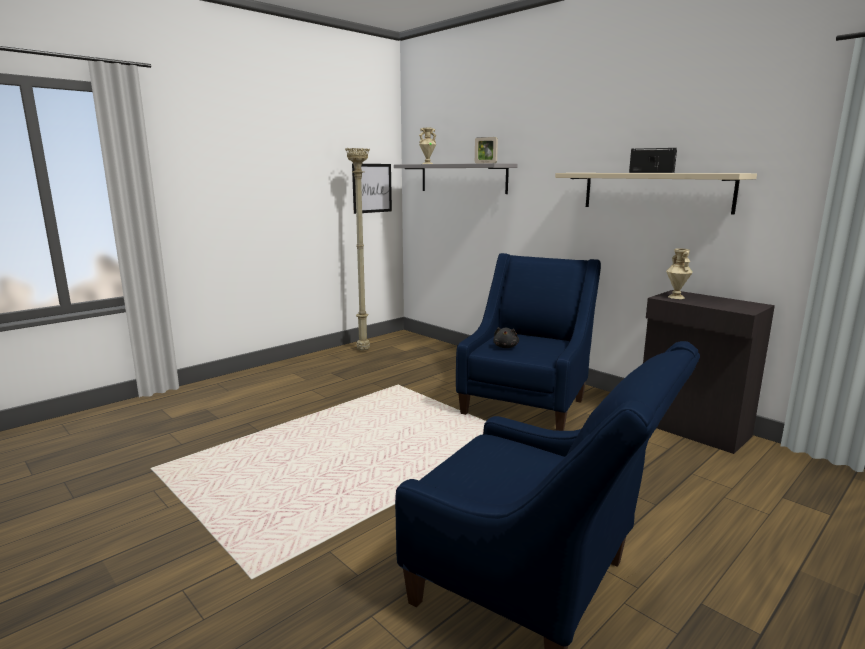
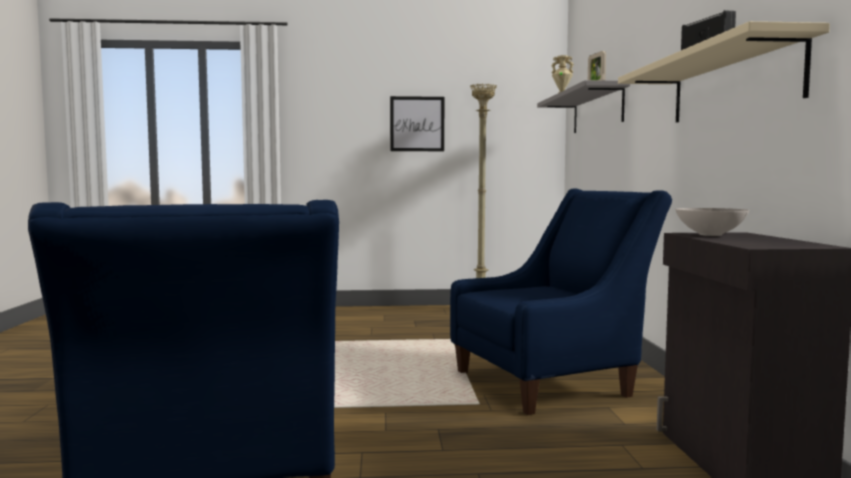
camera: 40 degrees right, 10 degrees down
picture [352,164,392,214] -> picture moved to [390,96,444,151]
black plush toy [493,327,519,348] -> none
beige vase [666,249,693,299] -> white bowl [676,208,749,236]

